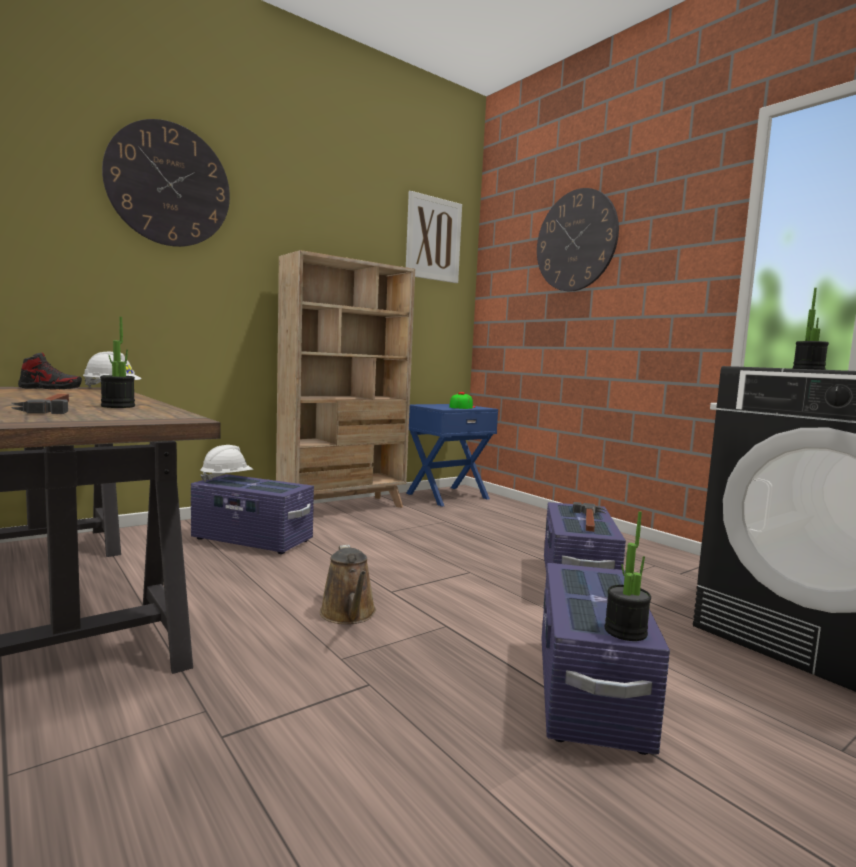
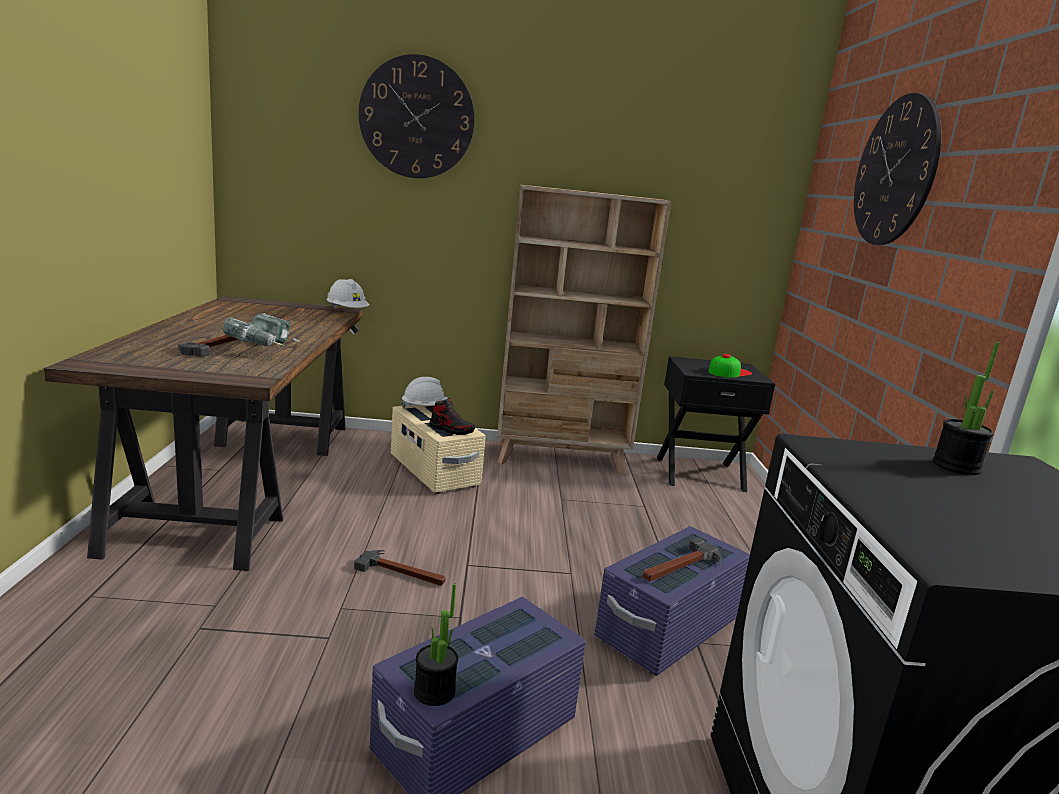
camera: 35 degrees right, 10 degrees up
shoe [18,353,82,390] -> shoe moved to [430,398,475,435]
potted plant [100,317,135,408] -> power drill [223,313,300,346]
purple storage box [191,474,314,554] -> beige storage box [391,405,486,494]
brown watering can [320,544,376,624] -> hammer [354,550,446,586]
picture [406,191,462,283] -> none
blue nightstand [406,404,498,506] -> black nightstand [657,356,775,492]

